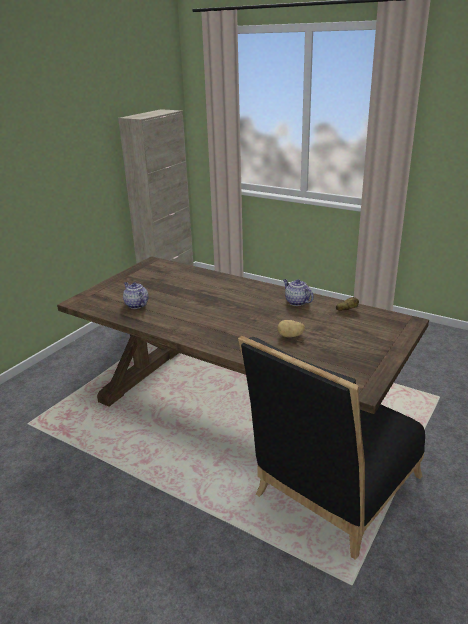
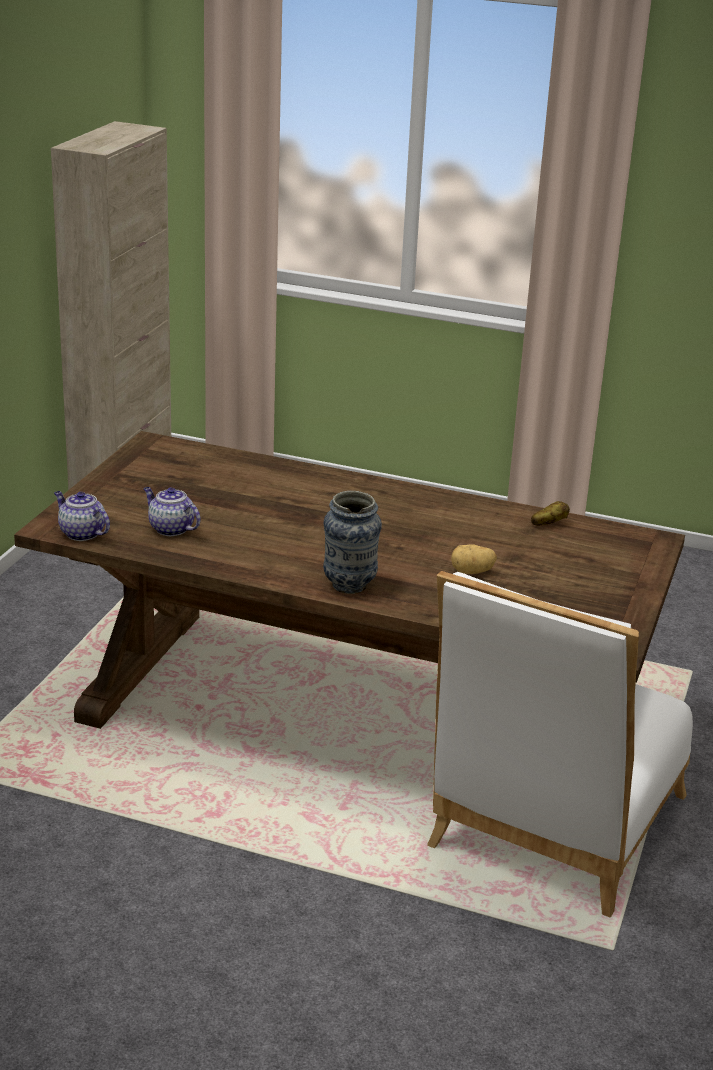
camera: 15 degrees left, 0 degrees up
black chair [238,336,425,560] -> white chair [427,571,693,917]
teapot [283,279,314,306] -> teapot moved to [54,491,110,541]
none -> vase [323,491,382,594]

